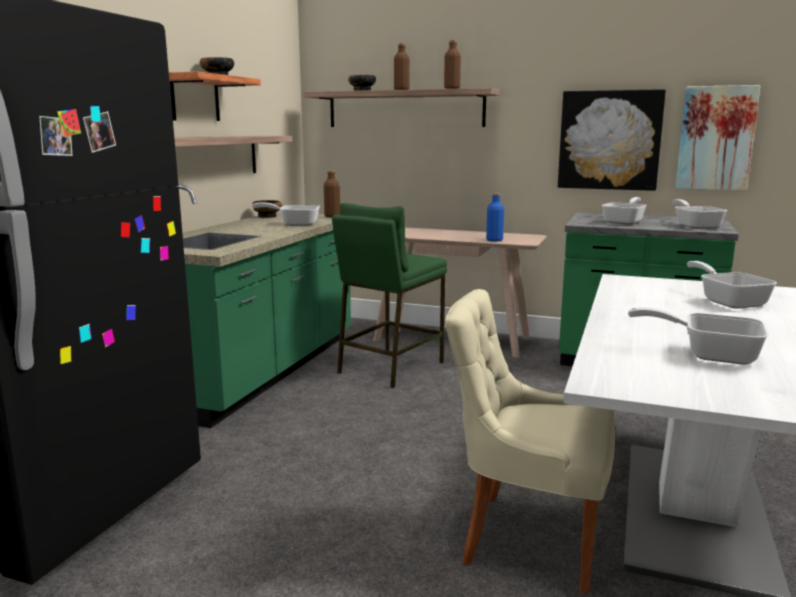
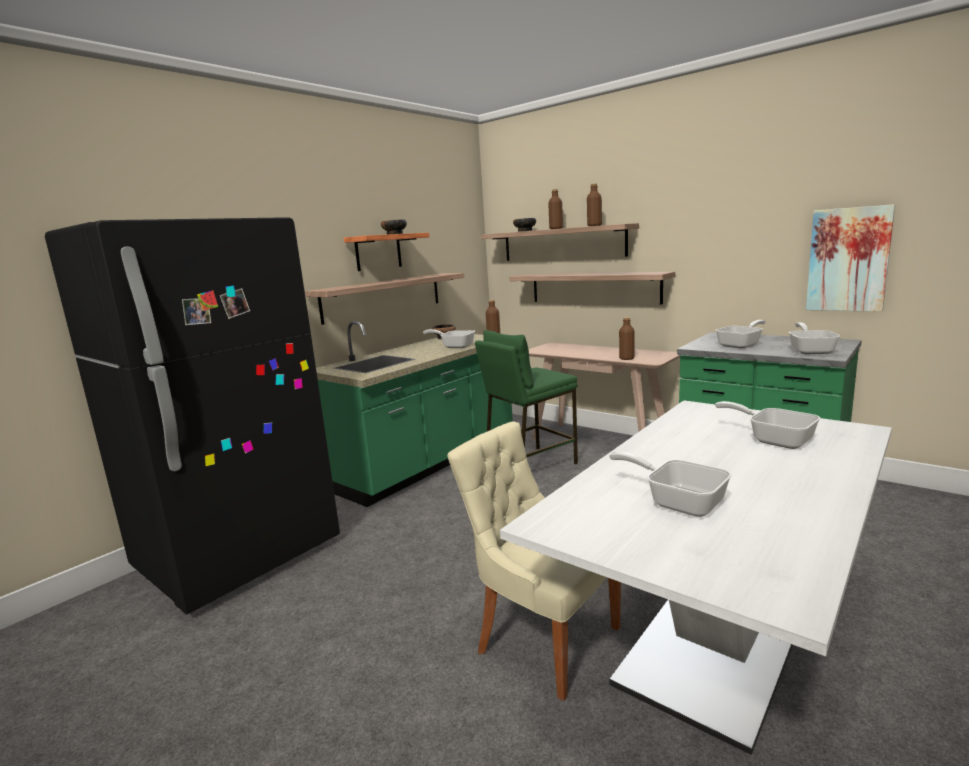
camera: 20 degrees right, 0 degrees up
blue bottle [486,193,504,242] -> brown bottle [619,317,634,360]
picture [558,89,666,191] -> none
frying pan [687,261,777,309] -> frying pan turned 45 degrees counterclockwise [715,401,820,449]
none -> shelf [509,272,675,304]

